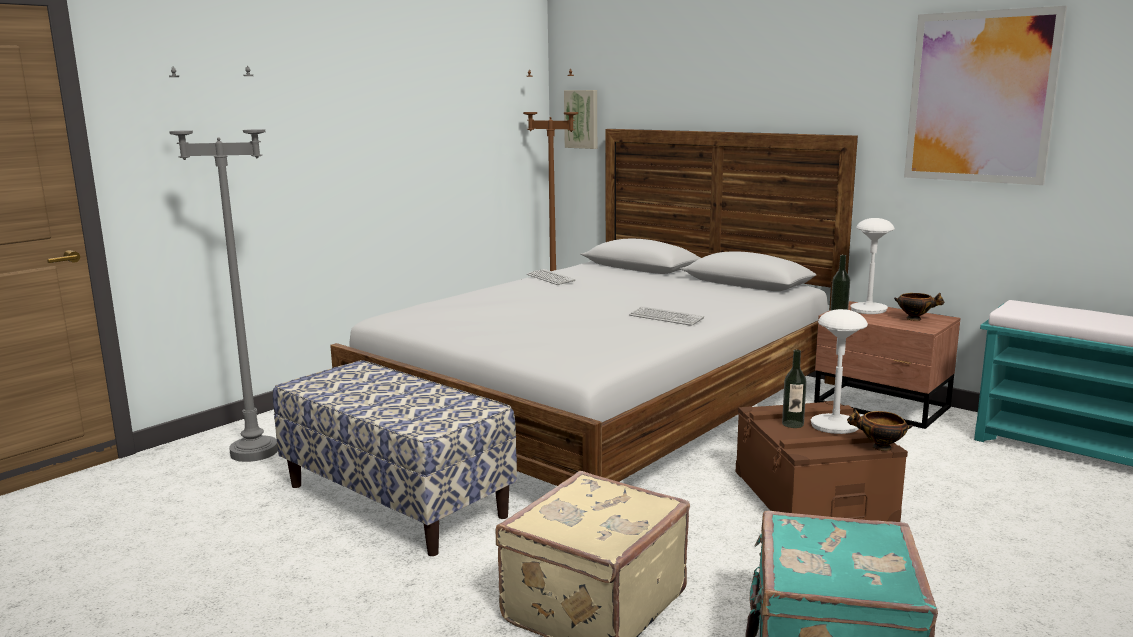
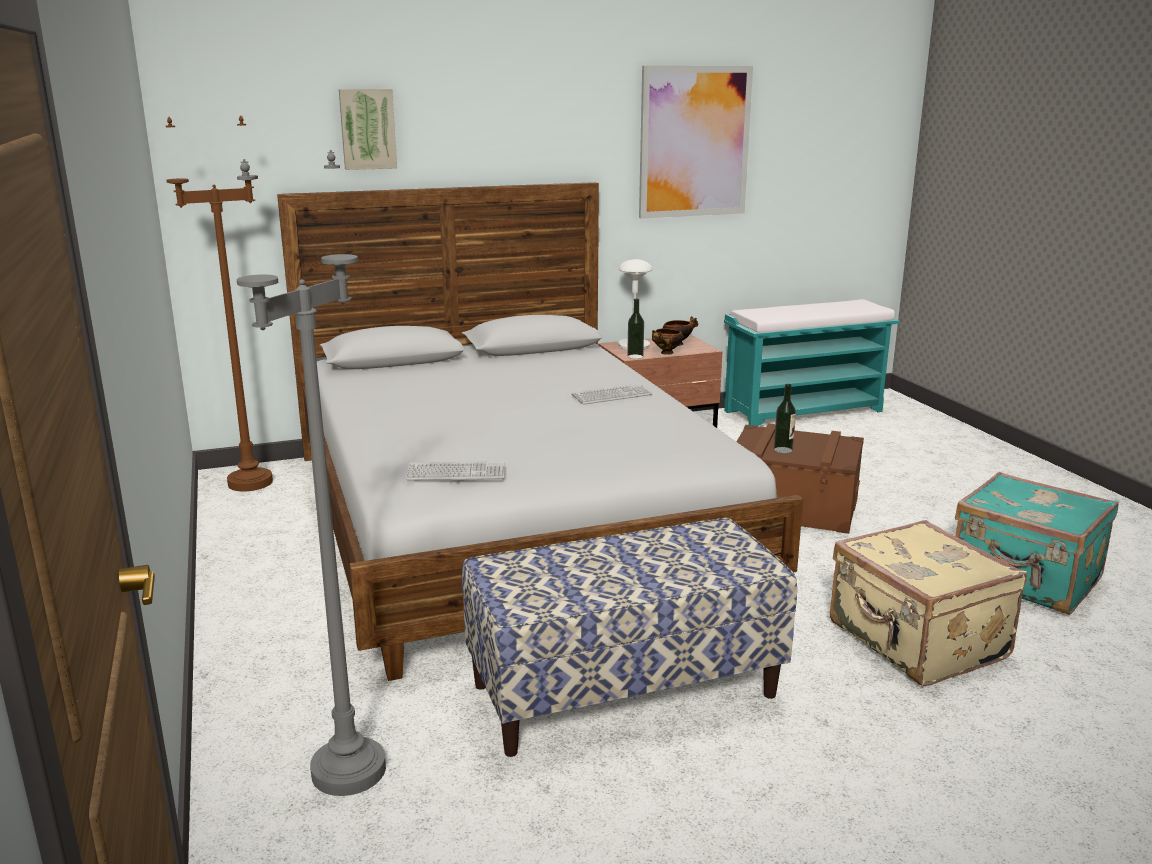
camera: 60 degrees left, 5 degrees up
keyboard [527,269,575,285] -> keyboard moved to [406,461,505,481]
picture [564,90,597,149] -> picture moved to [339,89,397,170]
white table lamp [811,309,868,434] -> none
bowl [847,409,913,451] -> bowl moved to [652,328,683,355]

